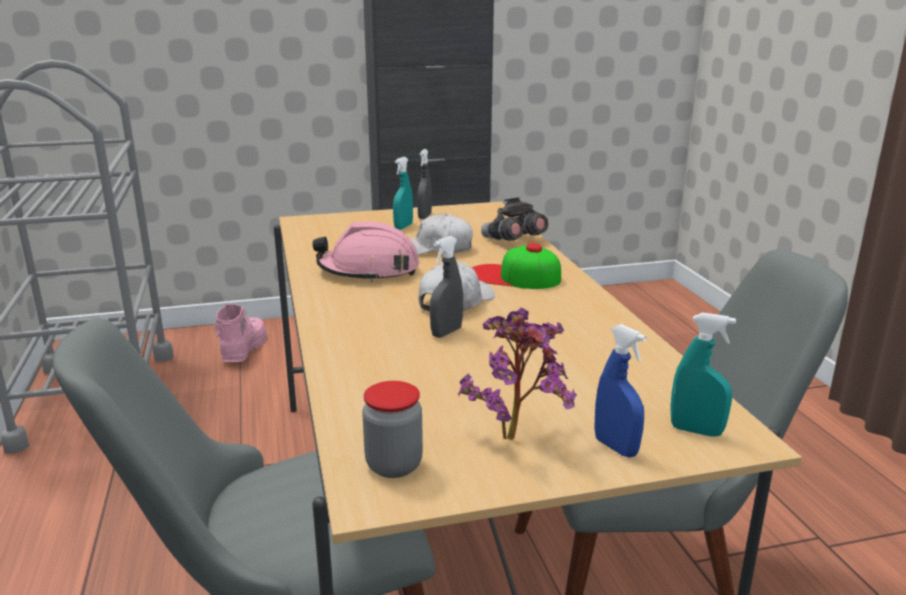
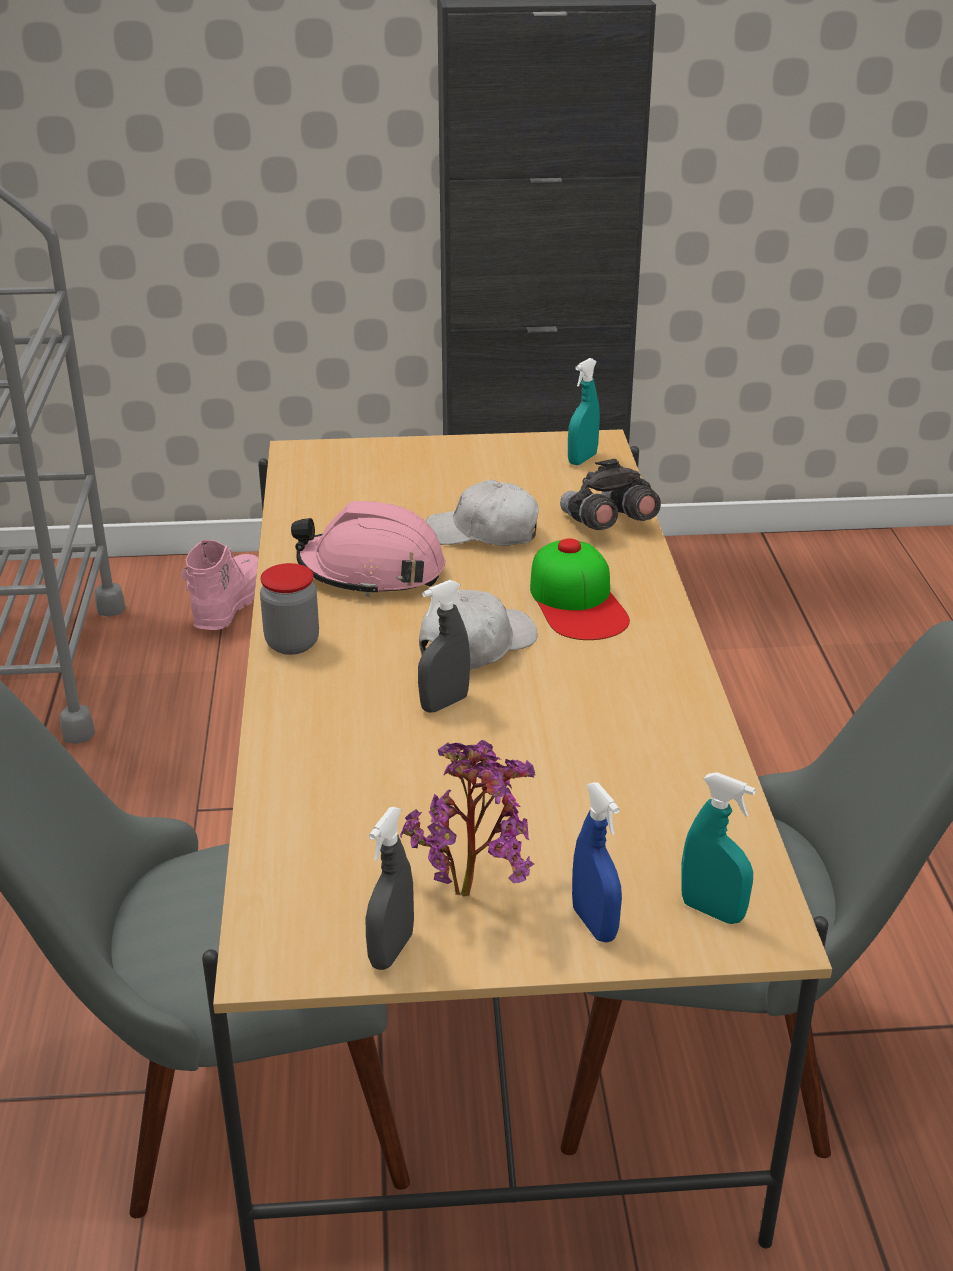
camera: 10 degrees right, 10 degrees up
jar [362,381,423,478] -> jar moved to [260,563,319,655]
turquoise spray bottle [393,157,413,230] -> turquoise spray bottle moved to [568,358,600,465]
grey spray bottle [417,149,432,219] -> grey spray bottle moved to [366,807,414,970]
cap [472,243,561,289] -> cap turned 135 degrees counterclockwise [530,538,630,640]

